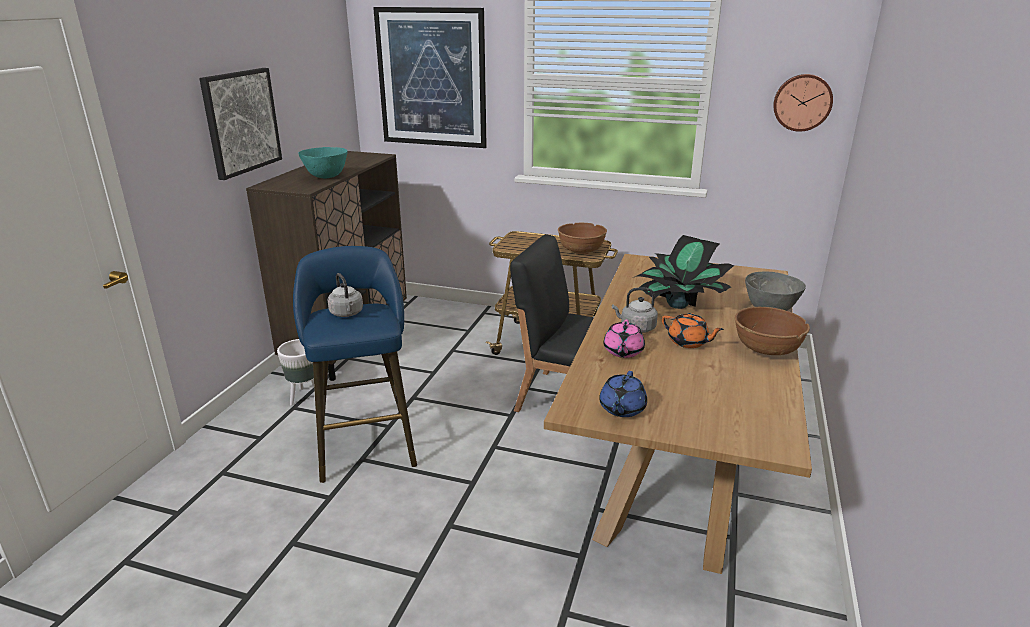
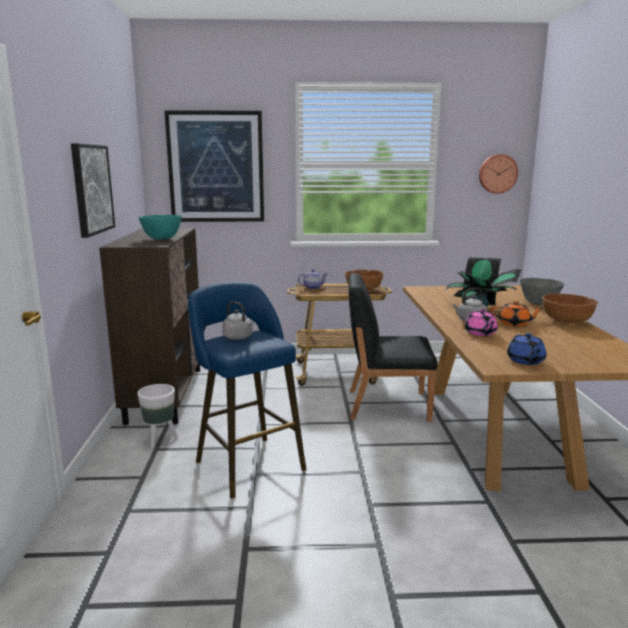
camera: 20 degrees left, 10 degrees down
none -> teapot [298,269,328,289]

